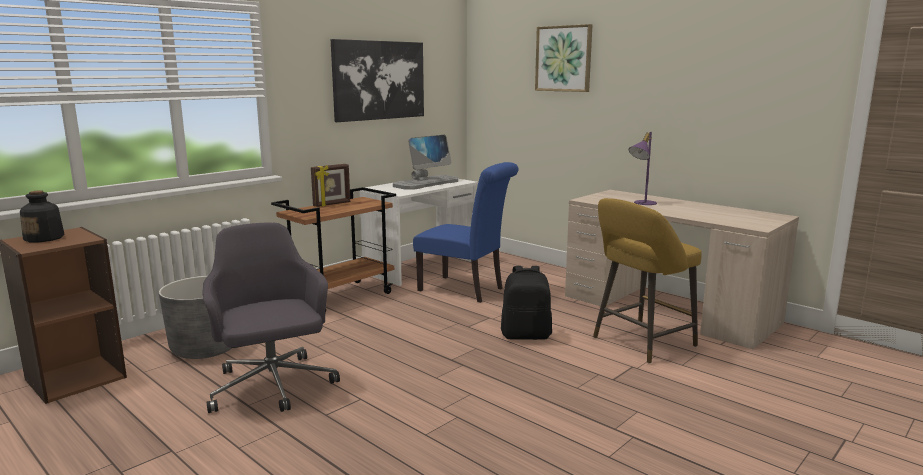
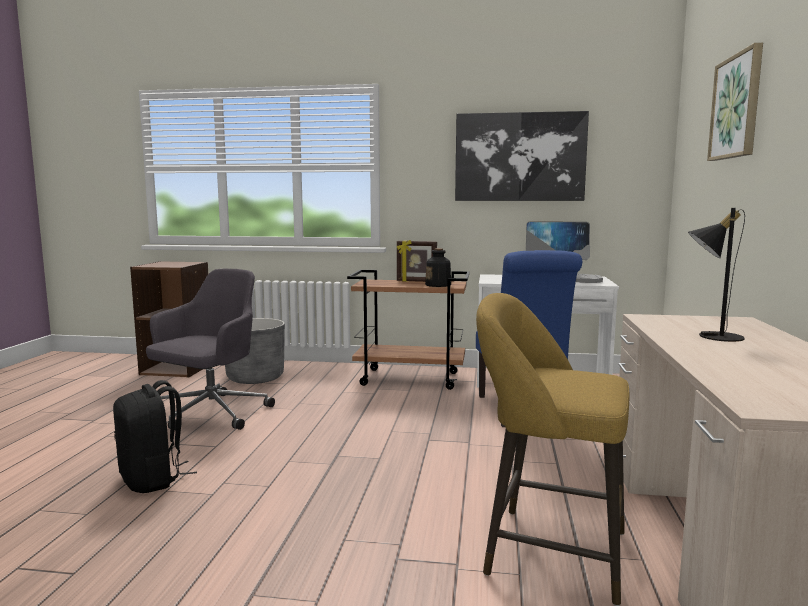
camera: 55 degrees right, 5 degrees down
bottle [20,190,64,242] -> bottle moved to [425,248,451,287]
black backpack [501,266,552,340] -> black backpack moved to [113,380,197,493]
purple table lamp [629,132,657,205] -> black table lamp [688,208,745,342]

